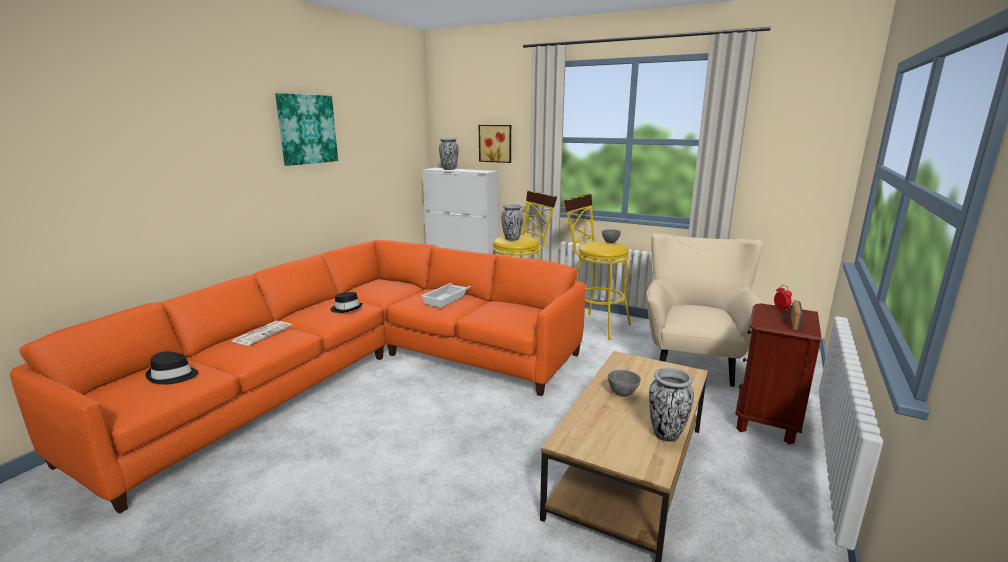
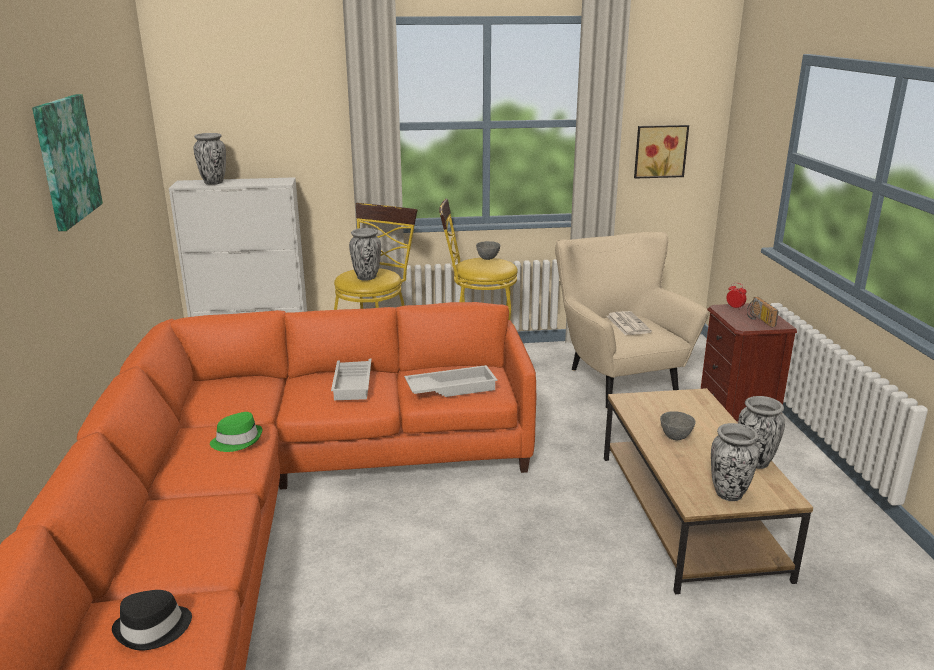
camera: 35 degrees left, 5 degrees up
newspaper [231,321,292,345] -> newspaper moved to [607,311,652,335]
black hat [331,292,363,313] -> green hat [210,412,262,452]
picture [479,125,511,163] -> picture moved to [634,125,689,179]
none -> white tray [404,365,498,397]
none -> vase [711,423,760,501]

